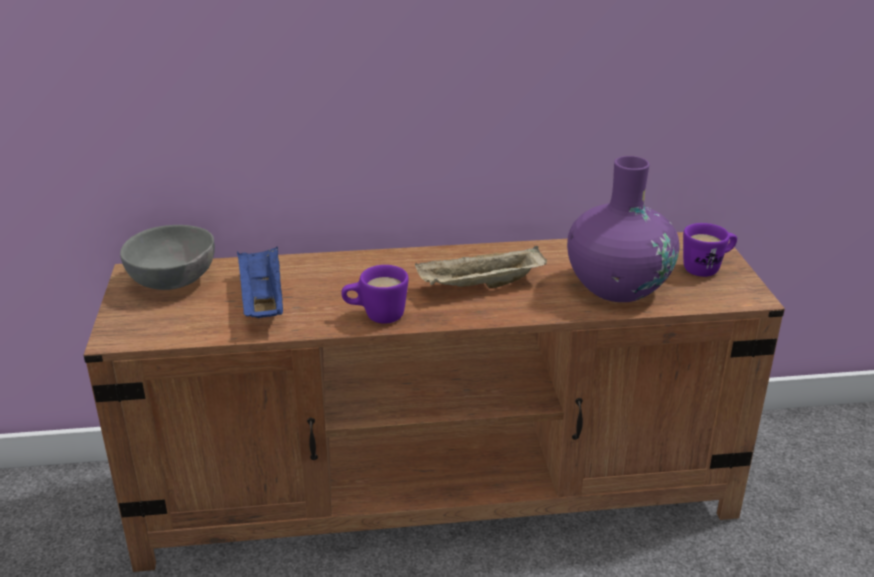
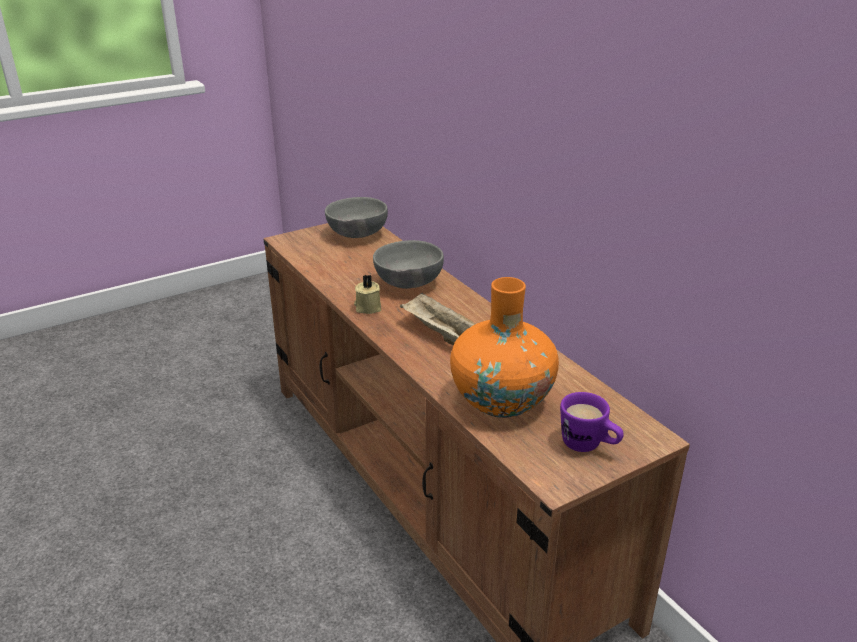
camera: 65 degrees right, 0 degrees up
blue tray [237,247,283,318] -> none
purple mug [341,265,409,324] -> beige candle [354,274,381,314]
purple vase [567,156,680,302] -> orange vase [450,277,559,418]
none -> grey bowl [373,240,444,289]

